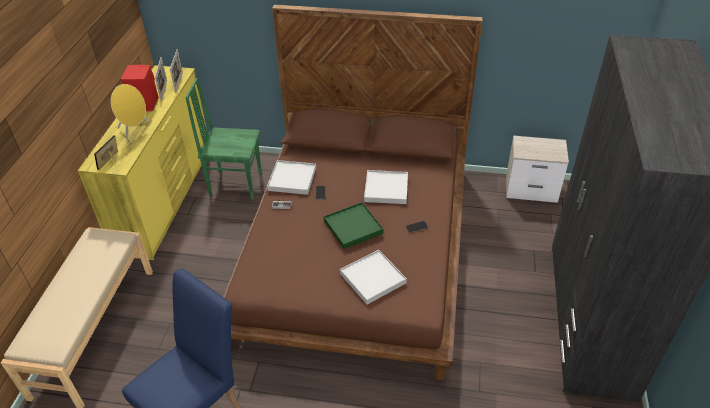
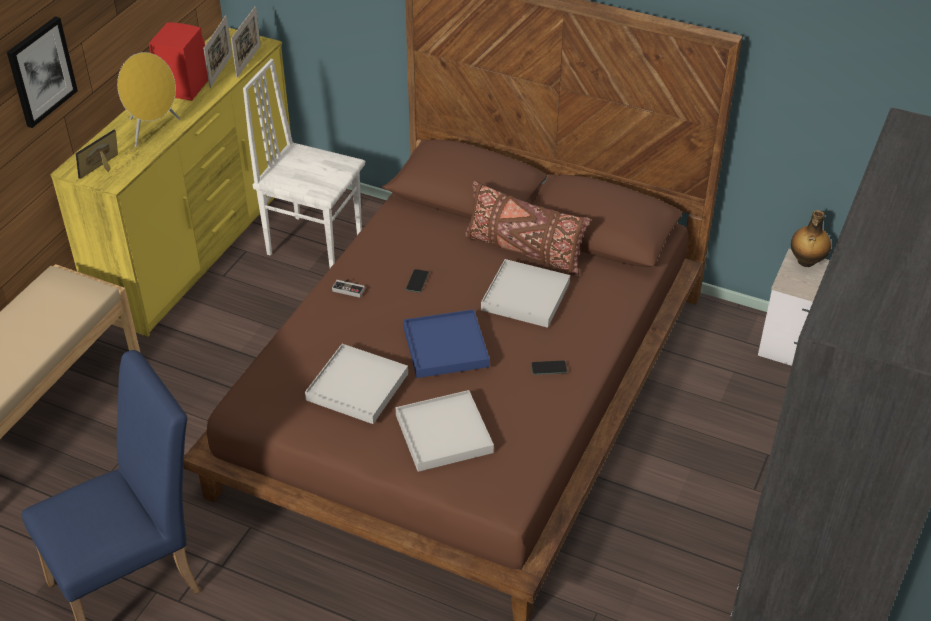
camera: 15 degrees right, 0 degrees up
green chair [185,78,262,200] -> white chair [243,59,365,268]
white tray [267,160,316,195] -> white tray moved to [305,344,408,424]
green tray [324,202,383,249] -> blue tray [403,309,490,378]
none -> picture [7,16,78,128]
none -> brown pillow [465,181,591,277]
none -> bottle [791,210,831,267]

